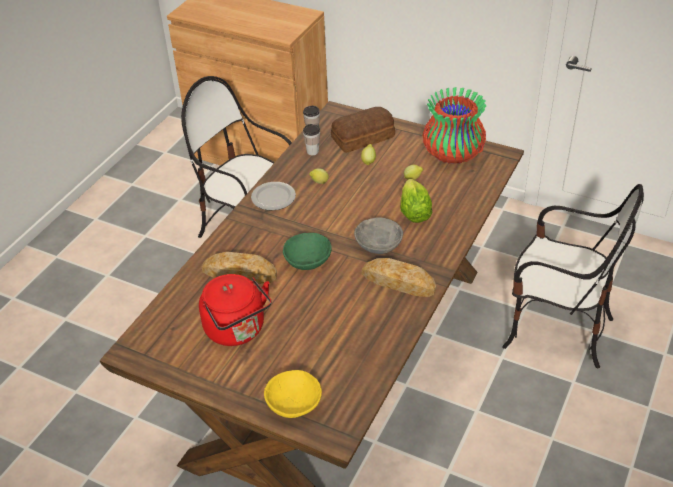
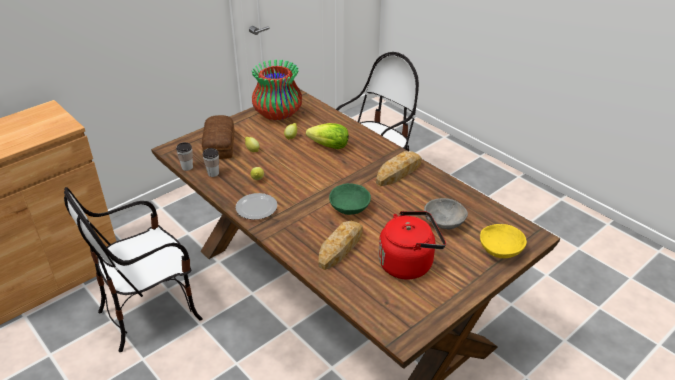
camera: 70 degrees left, 5 degrees down
grey bowl [354,217,403,254] -> grey bowl moved to [424,198,468,230]

